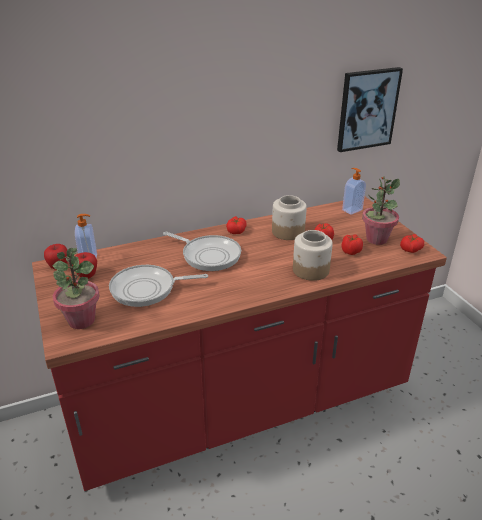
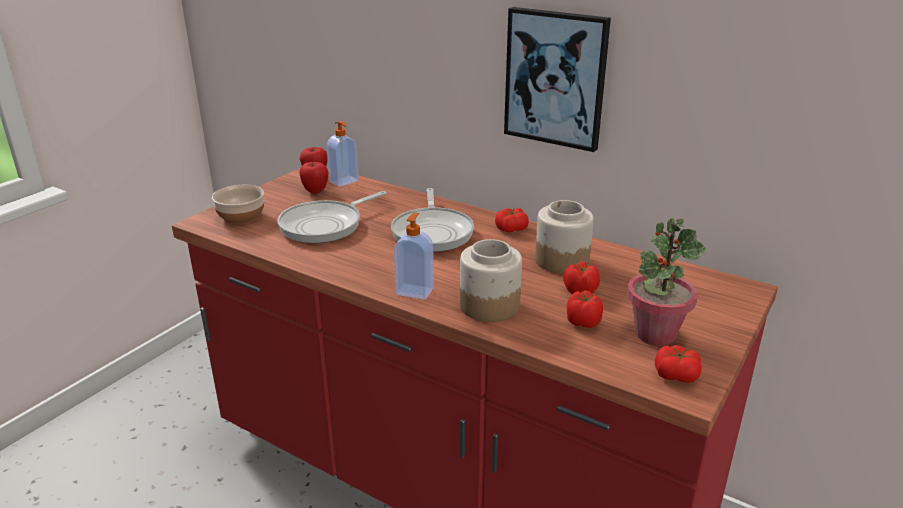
camera: 55 degrees right, 5 degrees down
potted plant [53,248,100,329] -> bowl [212,185,264,225]
frying pan [109,265,208,307] -> frying pan turned 90 degrees counterclockwise [277,191,387,243]
picture [337,67,403,152] -> picture moved to [504,7,611,152]
soap dispenser [342,168,366,215] -> soap dispenser moved to [394,212,434,300]

